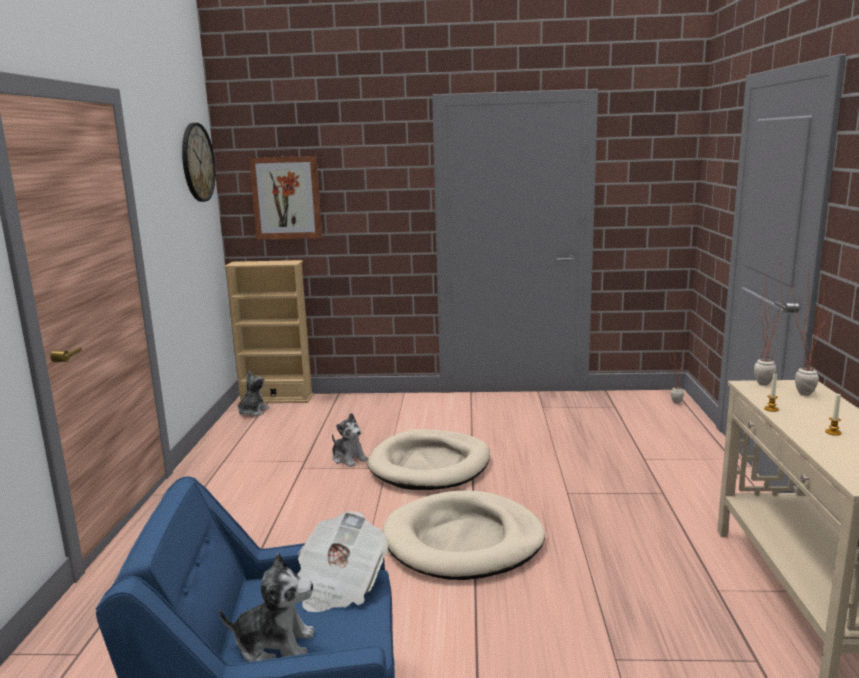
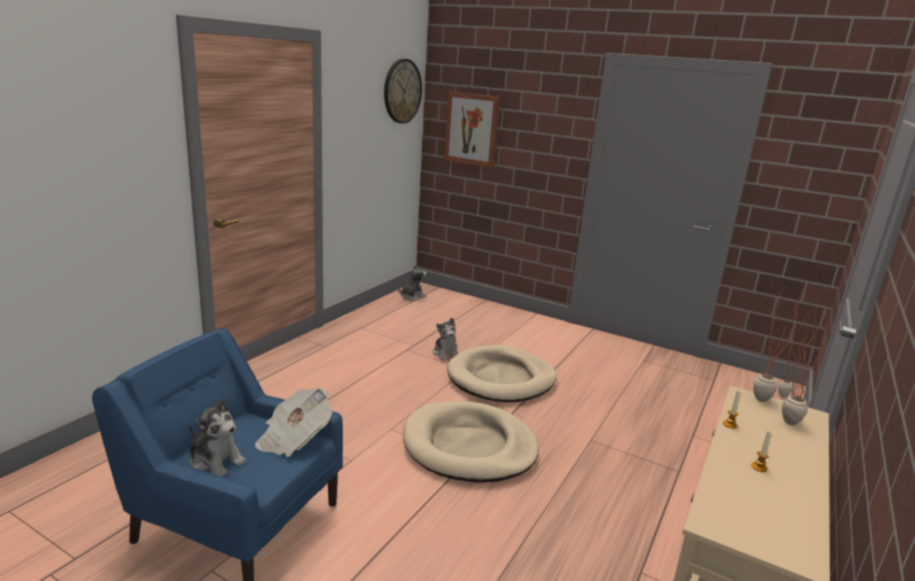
camera: 25 degrees right, 5 degrees up
beige bookcase [224,260,313,403] -> none

